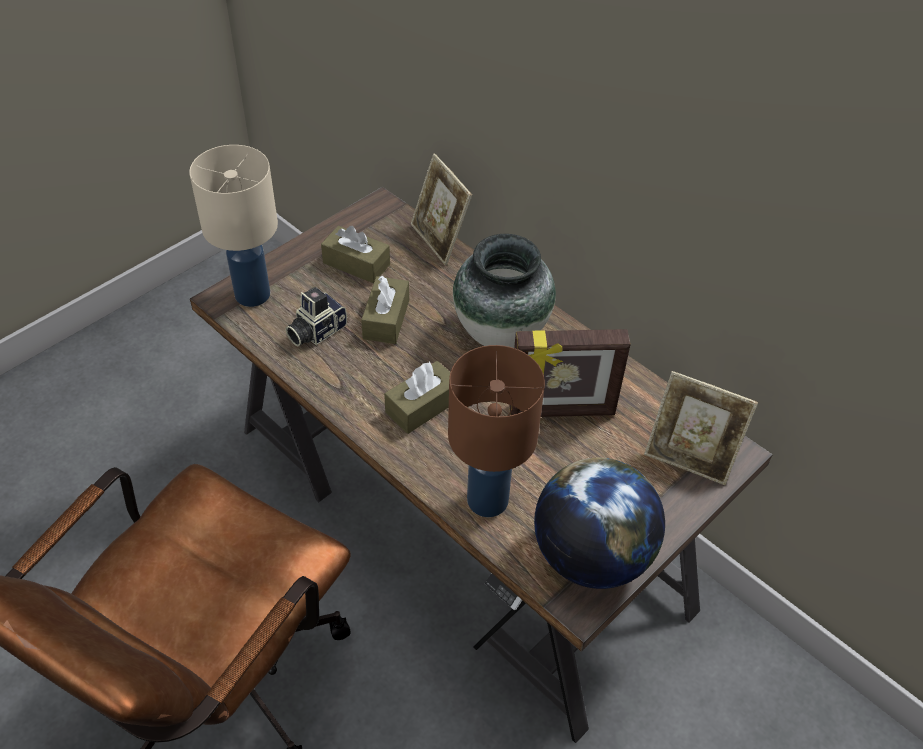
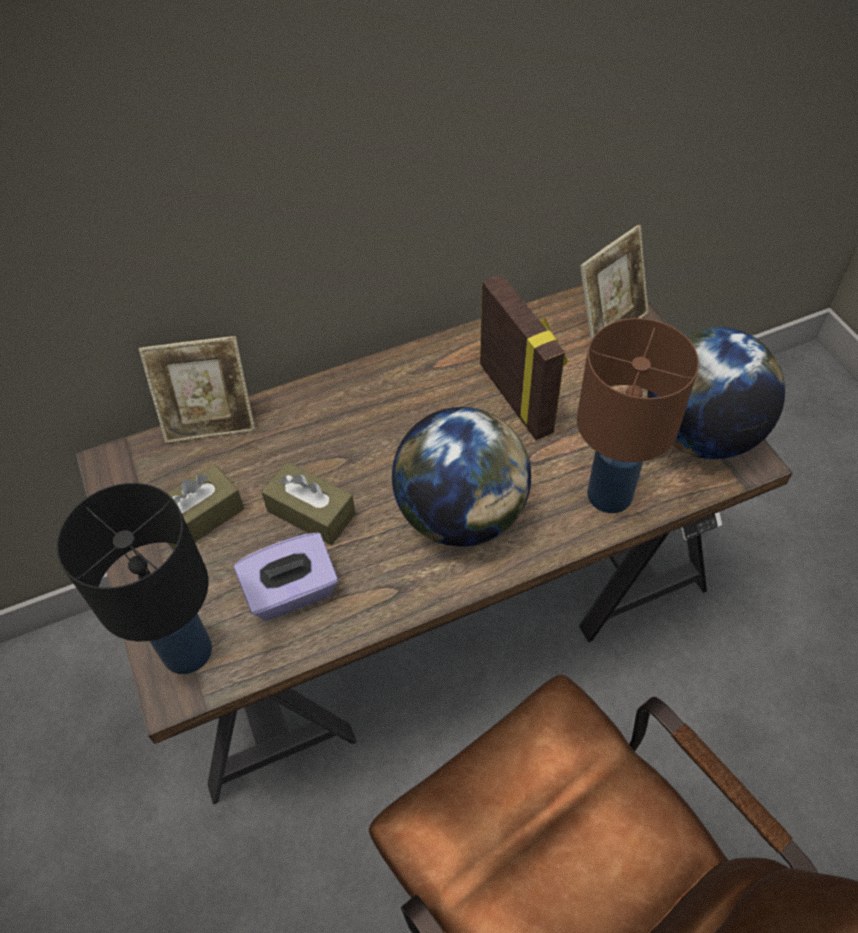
camera: 65 degrees left, 5 degrees up
beige table lamp [189,145,278,307] -> black table lamp [57,483,212,674]
camera [285,287,347,347] -> purple tissue box [234,532,338,621]
brown tissue box [384,361,450,434] -> globe [392,407,531,547]
vase [453,234,556,348] -> none
picture frame [509,329,631,417] -> picture frame turned 45 degrees counterclockwise [480,274,567,440]

